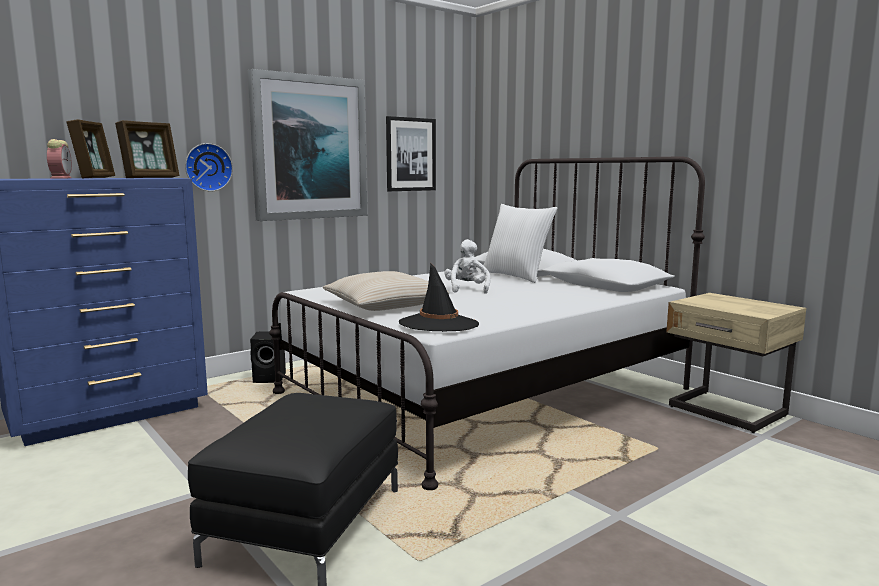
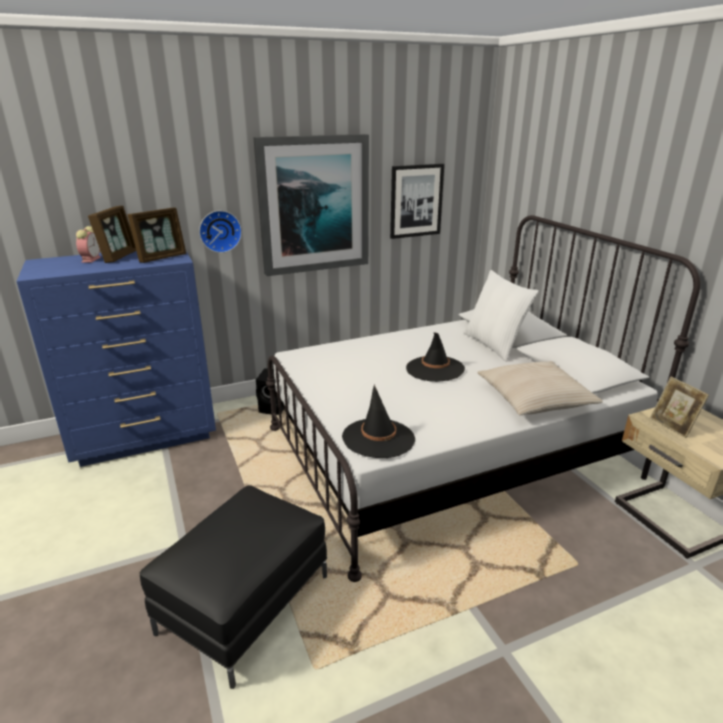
camera: 15 degrees right, 15 degrees up
beige pillow [323,271,449,311] -> beige pillow moved to [477,361,603,415]
white plush toy [444,239,491,294] -> black hat [406,333,465,382]
none -> picture frame [650,377,709,438]

